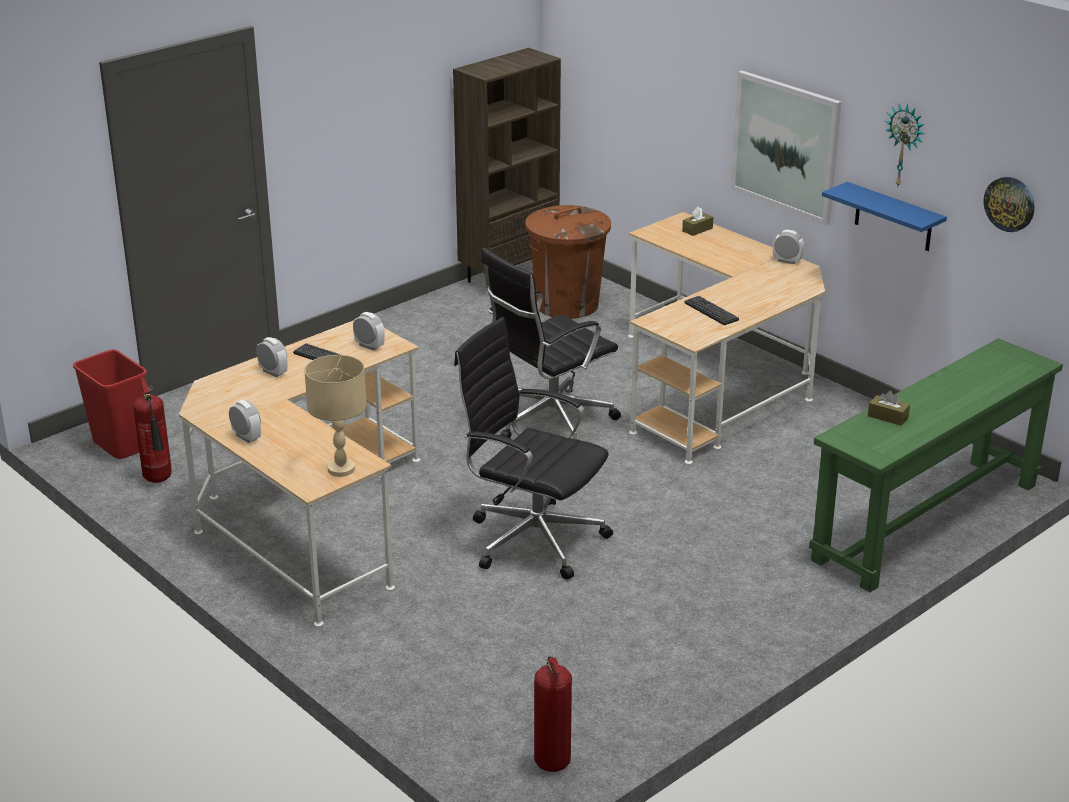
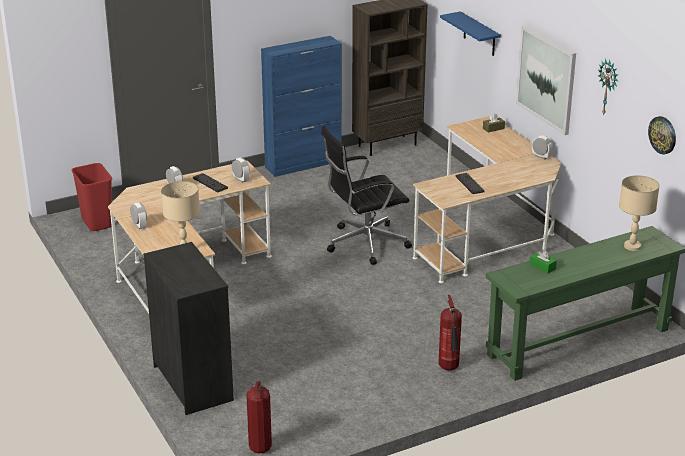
camera: 15 degrees right, 0 degrees up
fire extinguisher [133,377,172,483] -> fire extinguisher moved to [438,295,462,370]
black office chair [454,317,613,580] -> none
brown trash can [525,205,611,319] -> none
blue shelf [822,182,947,251] -> blue shelf moved to [440,11,501,56]
brown tissue box [868,391,910,426] -> green tissue box [530,250,557,274]
none -> black dresser [143,242,234,415]
none -> blue cabinet [261,36,342,177]
none -> beige table lamp [619,175,659,251]

